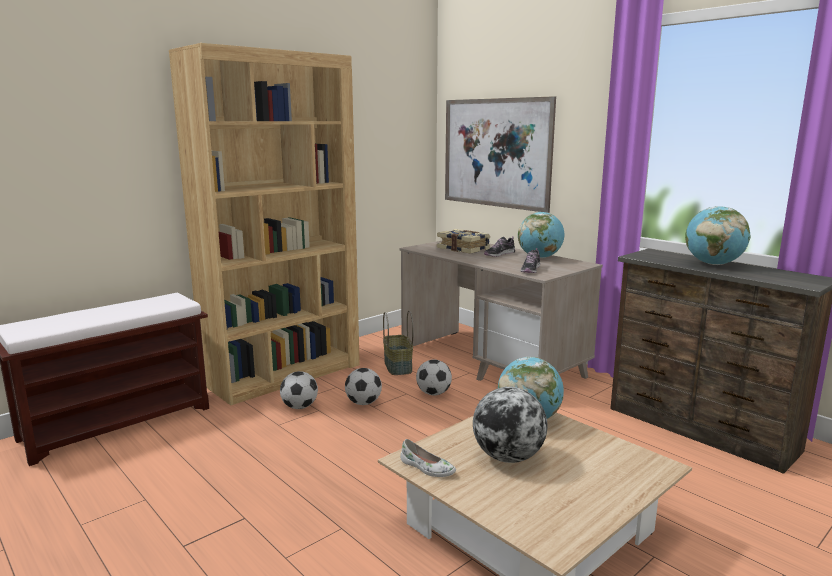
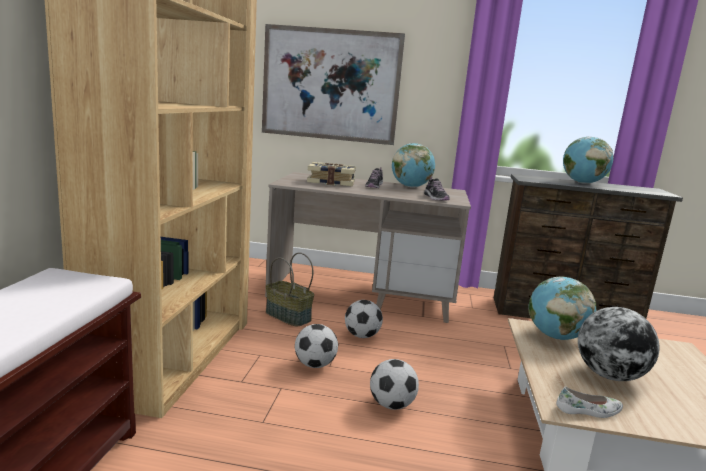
camera: 40 degrees left, 0 degrees up
football [280,371,318,409] -> football moved to [370,359,419,410]

